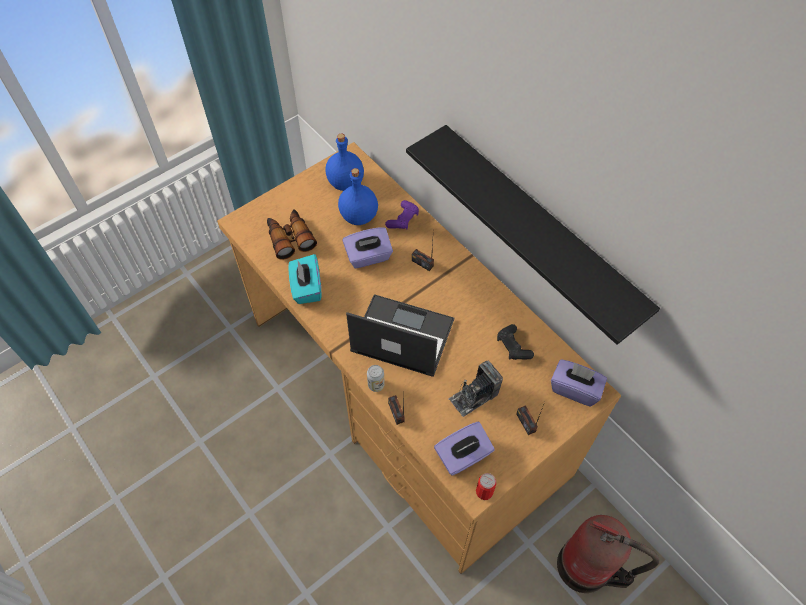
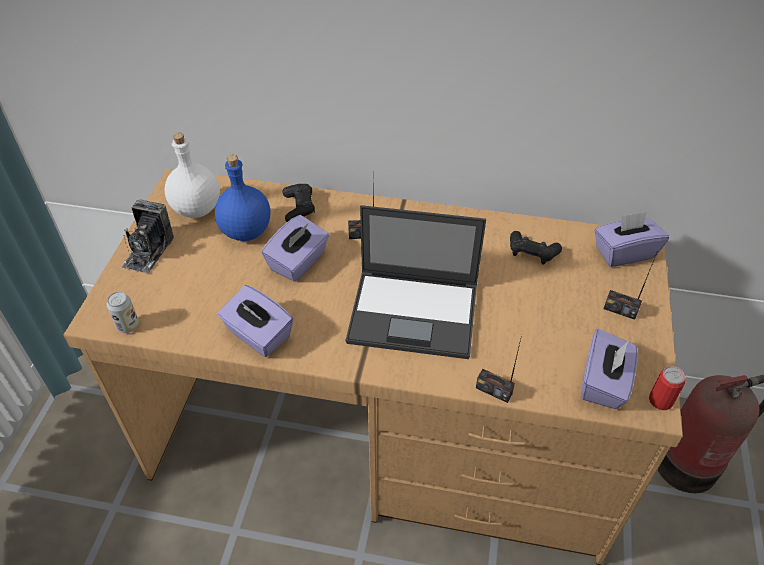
camera: 40 degrees left, 10 degrees down
binoculars [267,209,317,260] -> none
turquoise tissue box [288,254,321,304] -> purple tissue box [218,285,293,357]
blue bottle [325,134,364,191] -> white bottle [164,133,220,218]
laptop [346,294,455,377] -> laptop turned 150 degrees counterclockwise [346,205,486,359]
can [367,365,385,392] -> can moved to [107,292,139,333]
purple game controller [385,200,419,229] -> black game controller [282,184,315,222]
black shelf [406,125,660,345] -> none
camera [449,360,503,417] -> camera moved to [121,199,174,273]

